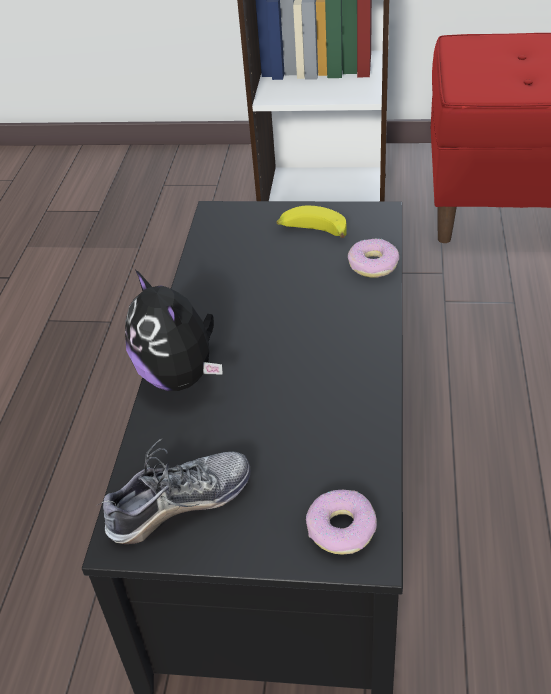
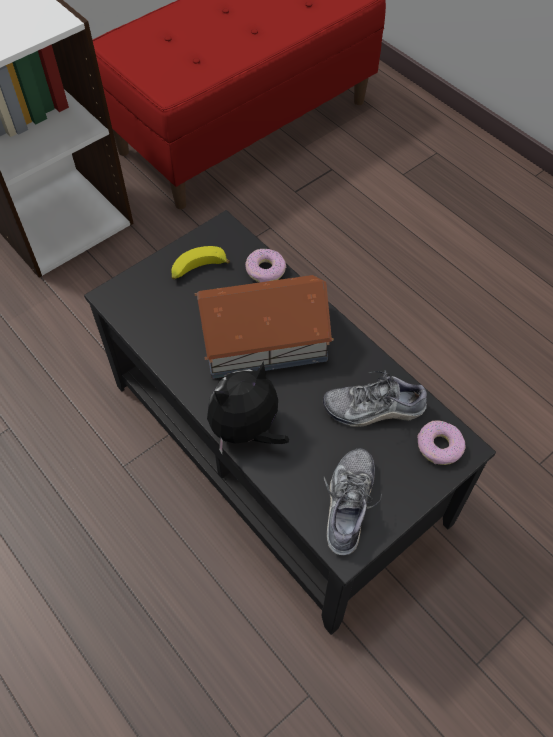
camera: 50 degrees left, 15 degrees up
plush toy [125,270,223,391] -> plush toy turned 135 degrees clockwise [207,361,289,454]
none -> toy house [195,275,334,379]
none -> shoe [323,370,427,427]

